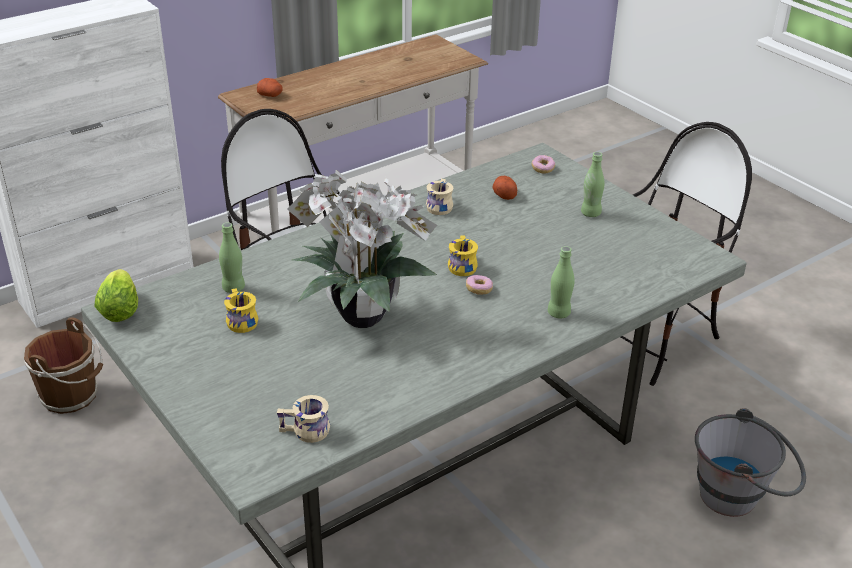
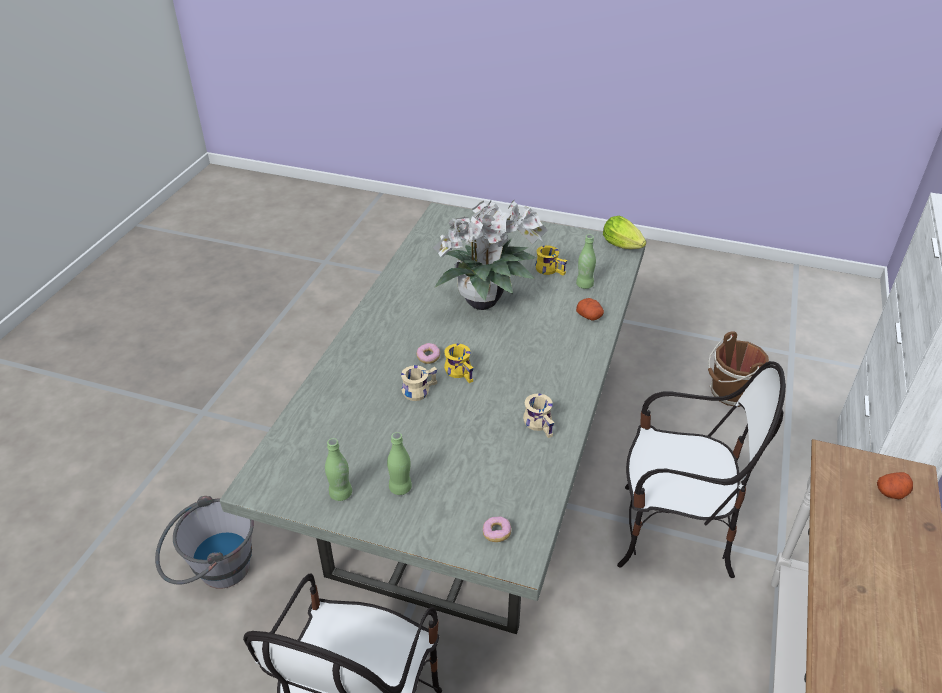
camera: 145 degrees right, 5 degrees up
beige mug [277,395,330,443] -> beige mug moved to [401,365,437,401]
potato [492,176,517,200] -> potato moved to [576,298,604,321]
green bottle [548,246,575,319] -> green bottle moved to [325,438,352,501]

